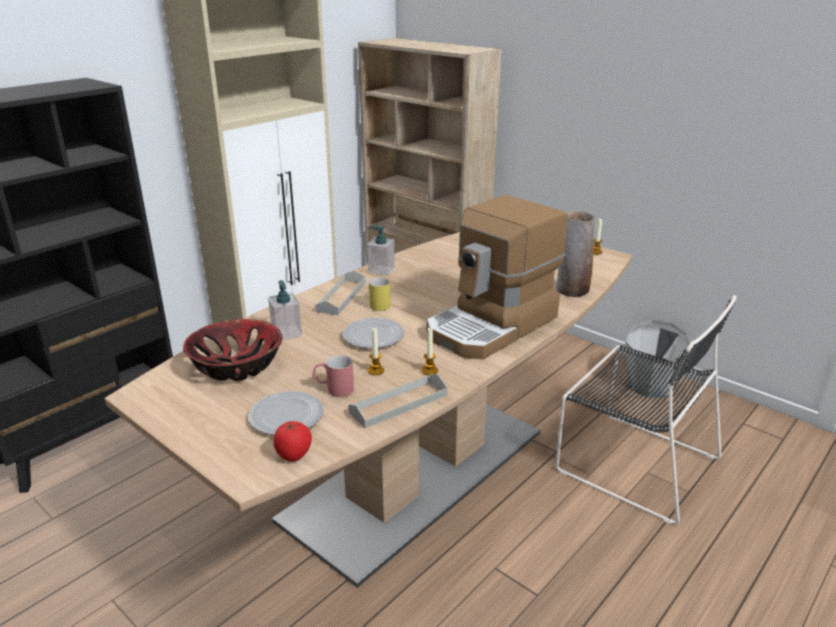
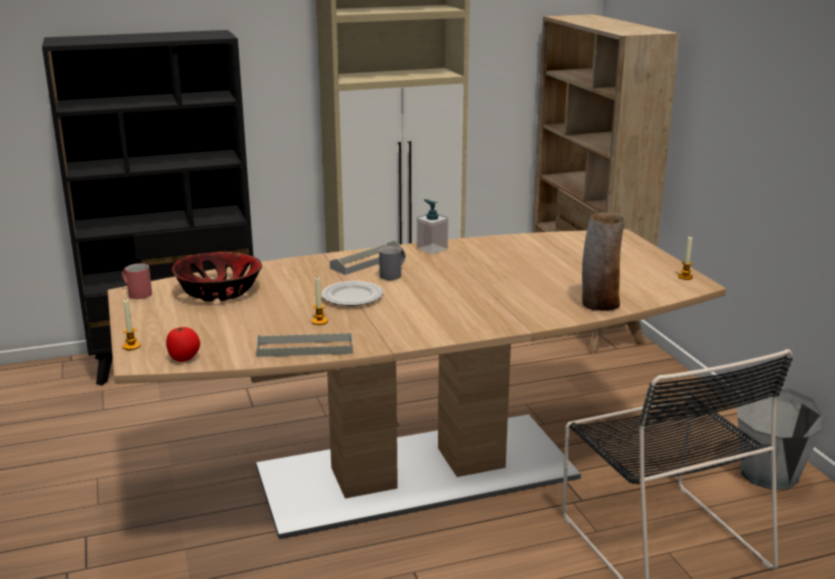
camera: 30 degrees right, 5 degrees down
plate [248,391,324,435] -> none
soap dispenser [268,280,302,340] -> none
red mug [313,355,354,397] -> red mug moved to [122,263,152,299]
yellow mug [369,277,391,311] -> grey mug [379,246,406,280]
candle [421,328,438,375] -> candle moved to [123,299,141,350]
coffee machine [426,195,568,359] -> none

